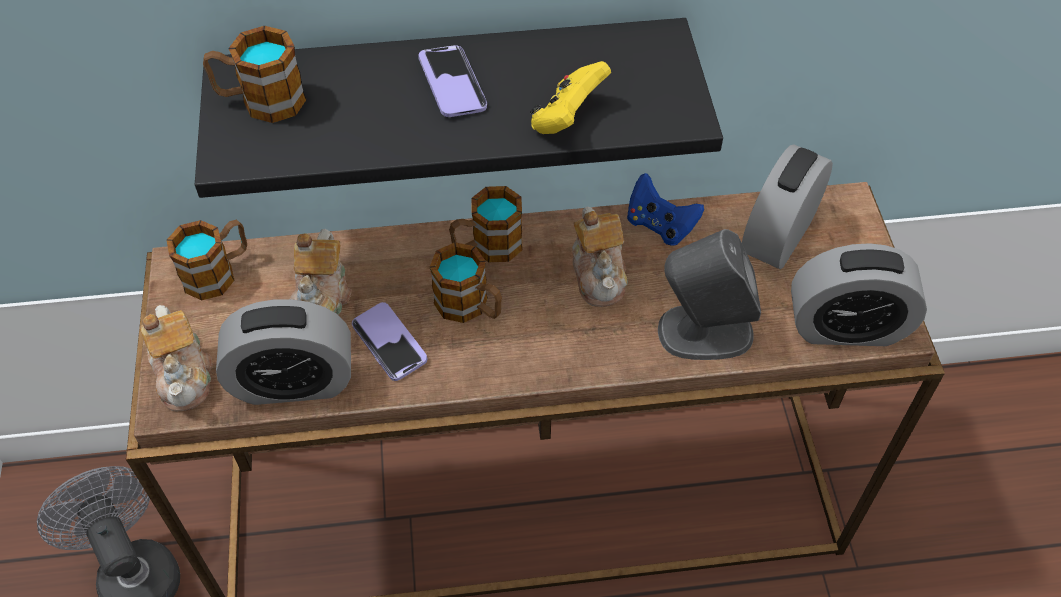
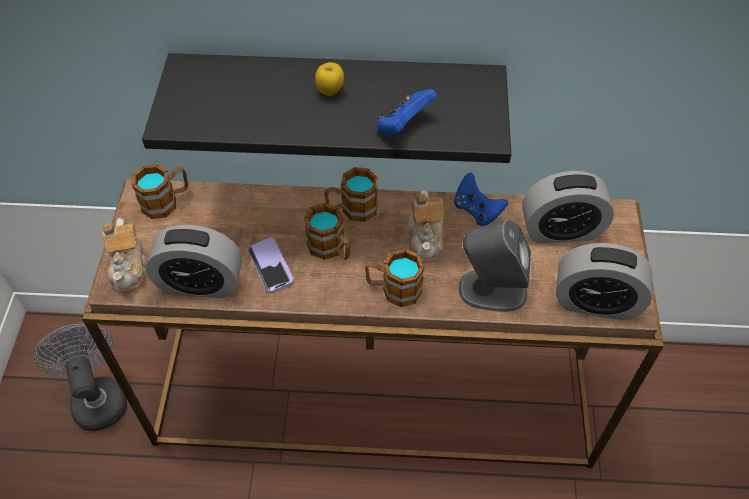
camera: 10 degrees right, 0 degrees up
mug [203,26,306,123] -> mug moved to [365,249,425,307]
teapot [290,229,352,315] -> none
phone [419,45,487,117] -> apple [315,62,344,96]
yellow game controller [530,61,611,134] -> blue game controller [376,89,437,136]
alarm clock [742,145,833,269] -> alarm clock turned 135 degrees counterclockwise [522,171,614,243]

